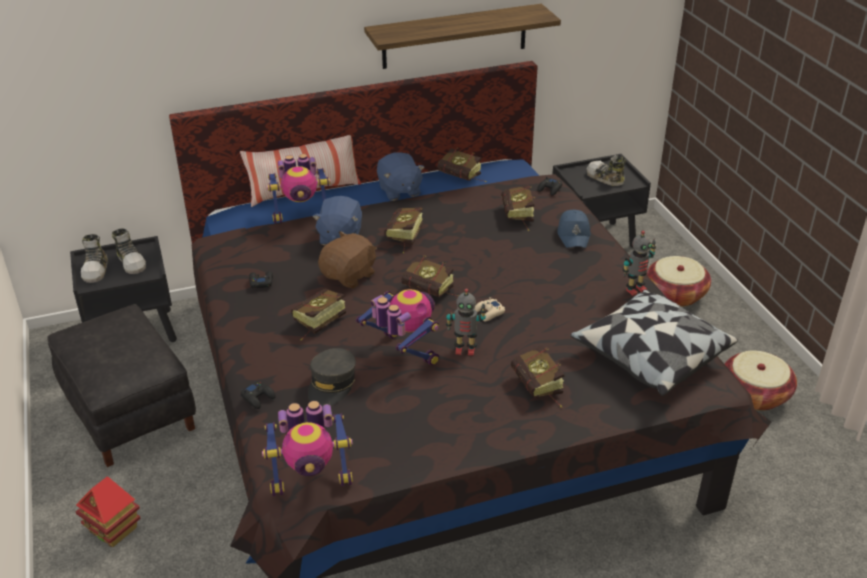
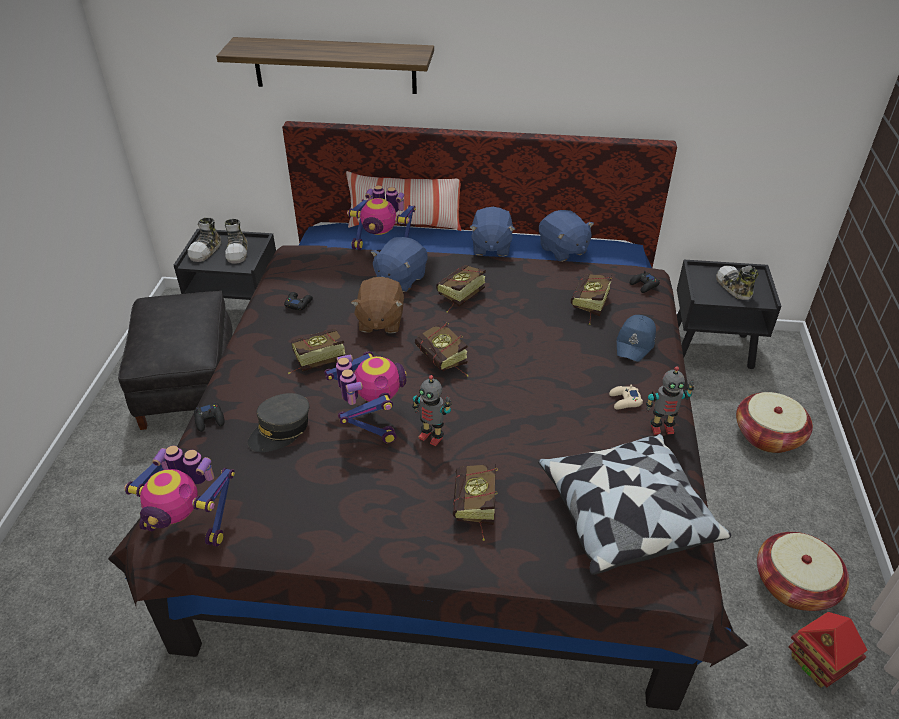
camera: 25 degrees right, 5 degrees up
toy house [76,476,141,547] -> toy house moved to [788,612,868,688]
brown plush toy [318,231,377,289] -> brown plush toy turned 120 degrees clockwise [351,277,404,333]
shelf [364,4,561,69] -> shelf moved to [216,37,434,94]
book [437,147,486,182] -> blue plush toy [539,210,594,262]
beige game controller [474,297,505,322] -> beige game controller moved to [609,385,643,409]

